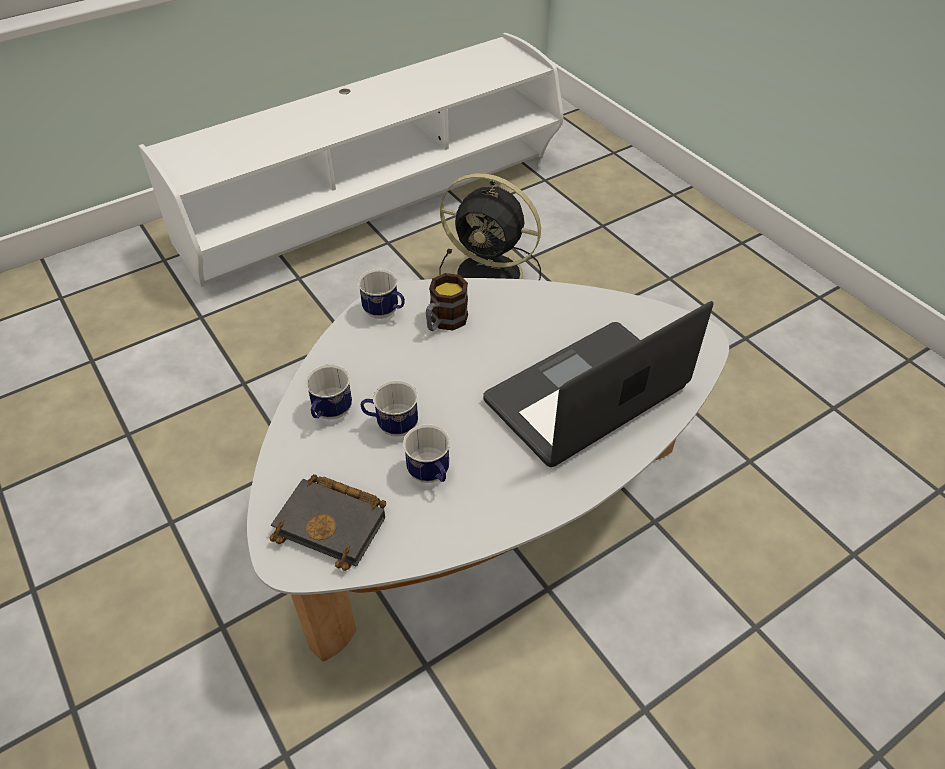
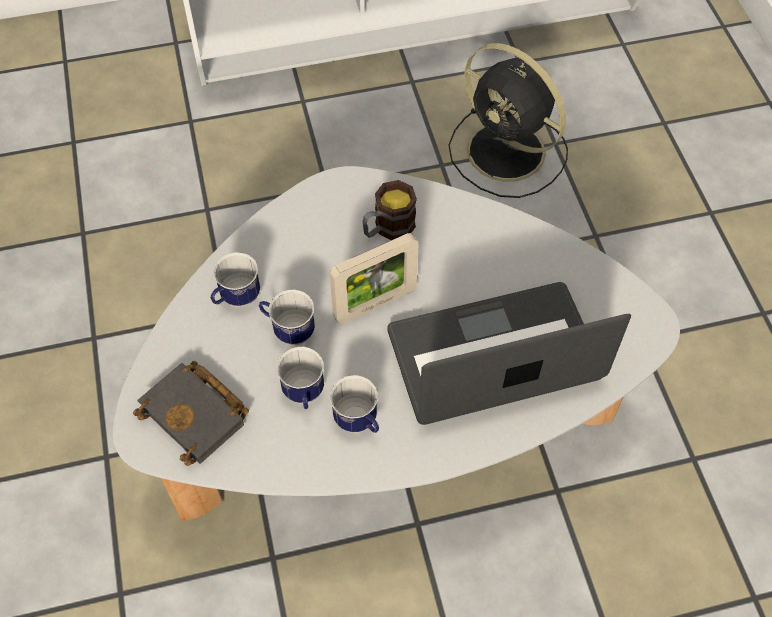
camera: 20 degrees right, 10 degrees up
mug [358,269,405,319] -> mug moved to [330,375,379,433]
none -> picture frame [330,233,419,324]

